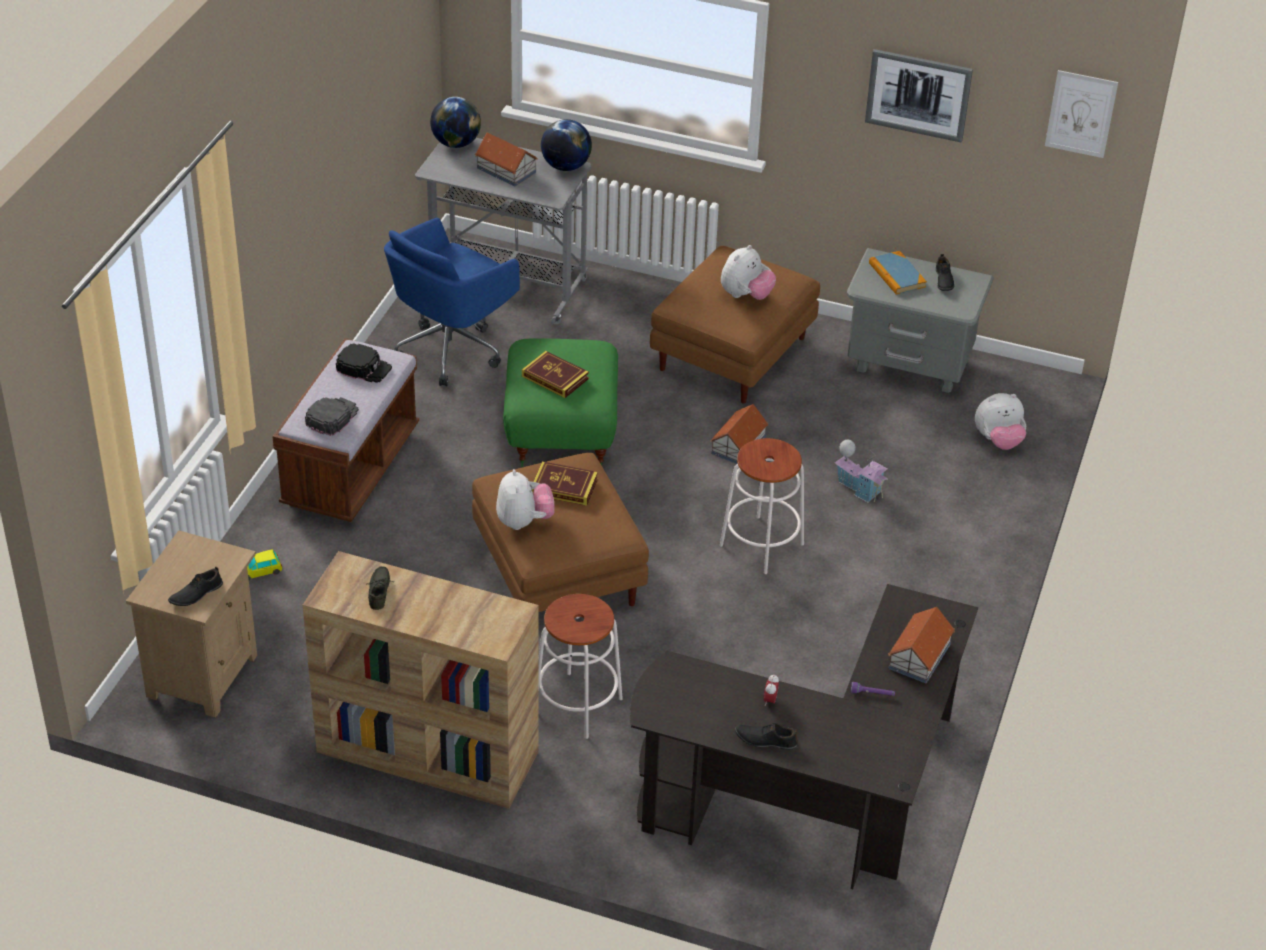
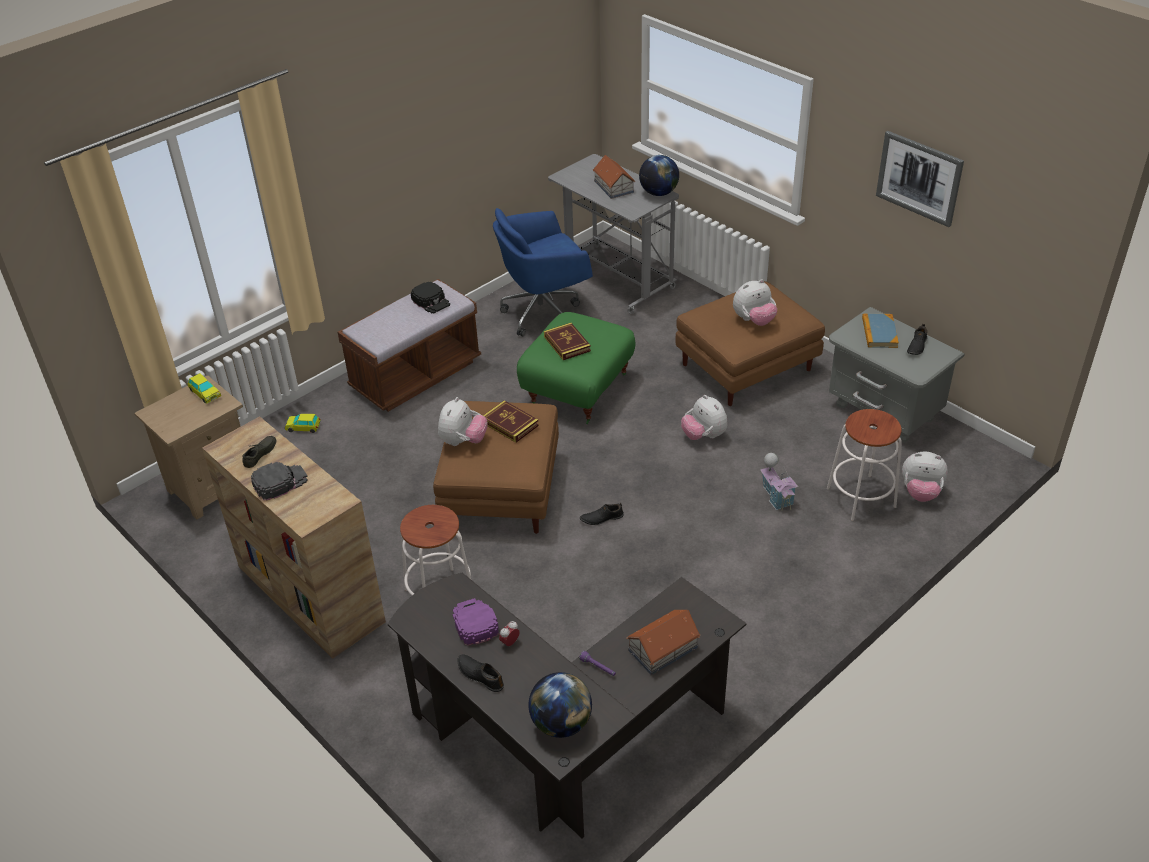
camera: 30 degrees right, 0 degrees up
black shoe [168,566,223,606] -> black shoe moved to [580,503,624,525]
black cap [305,397,359,436] -> black cap moved to [251,462,308,501]
globe [430,97,481,148] -> globe moved to [528,672,592,738]
toy house [710,404,768,464] -> plush toy [681,395,728,440]
white stool [720,438,804,574] -> white stool moved to [827,409,902,521]
picture [1045,70,1118,158] -> none
none -> toy car [188,373,221,403]
none -> purple cap [452,598,499,646]

